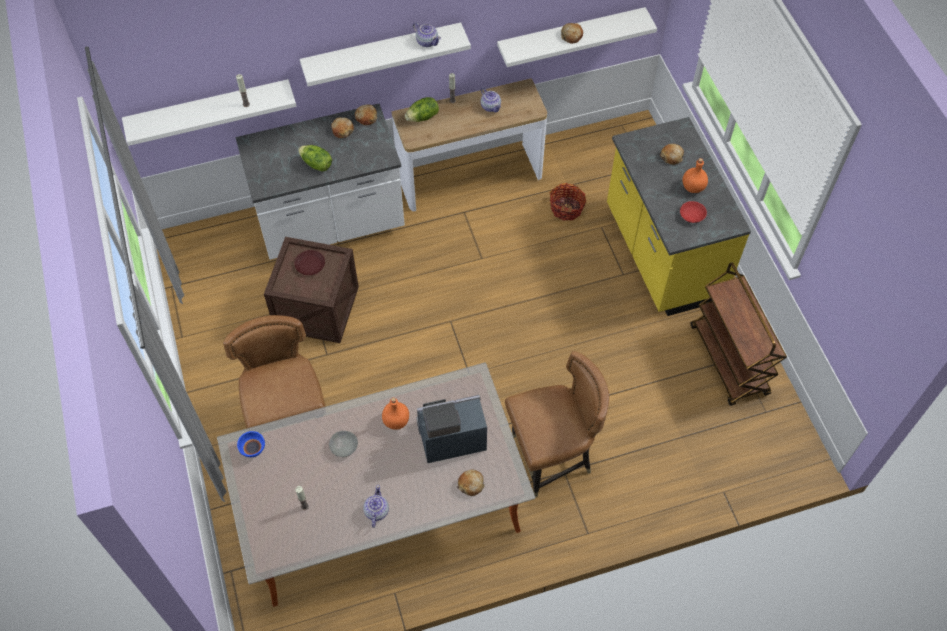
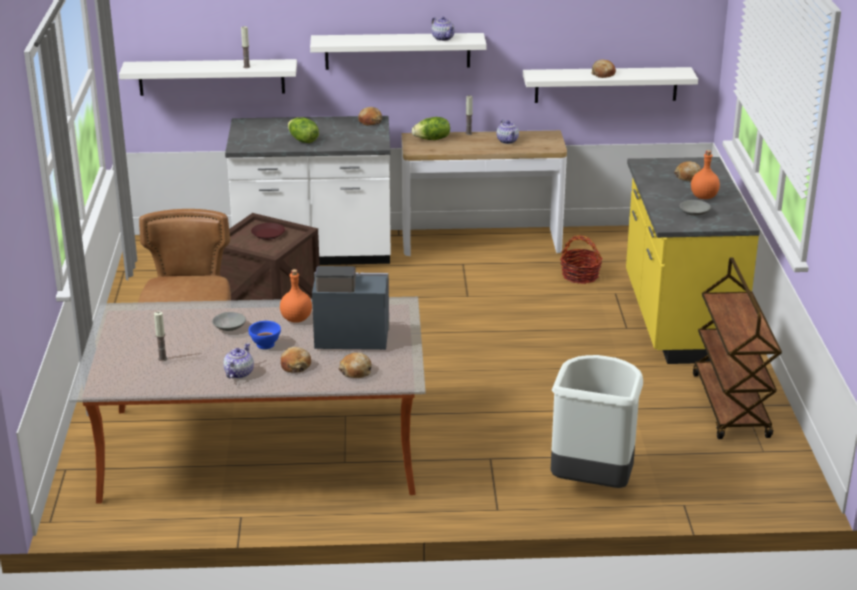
camera: 15 degrees right, 30 degrees down
blue bowl [237,431,265,457] -> blue bowl moved to [249,321,281,349]
bread [331,117,354,138] -> bread moved to [281,347,311,373]
brown chair [505,351,609,497] -> none
red bowl [680,201,707,223] -> grey bowl [680,200,711,216]
none -> white trash can [551,355,643,488]

